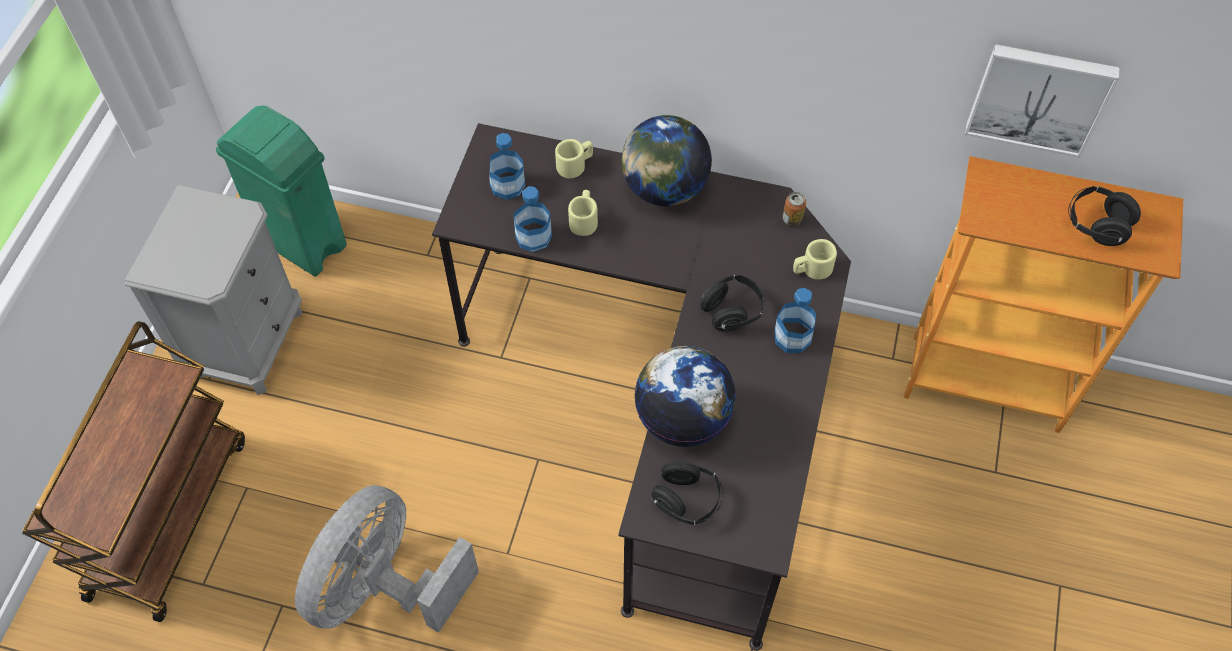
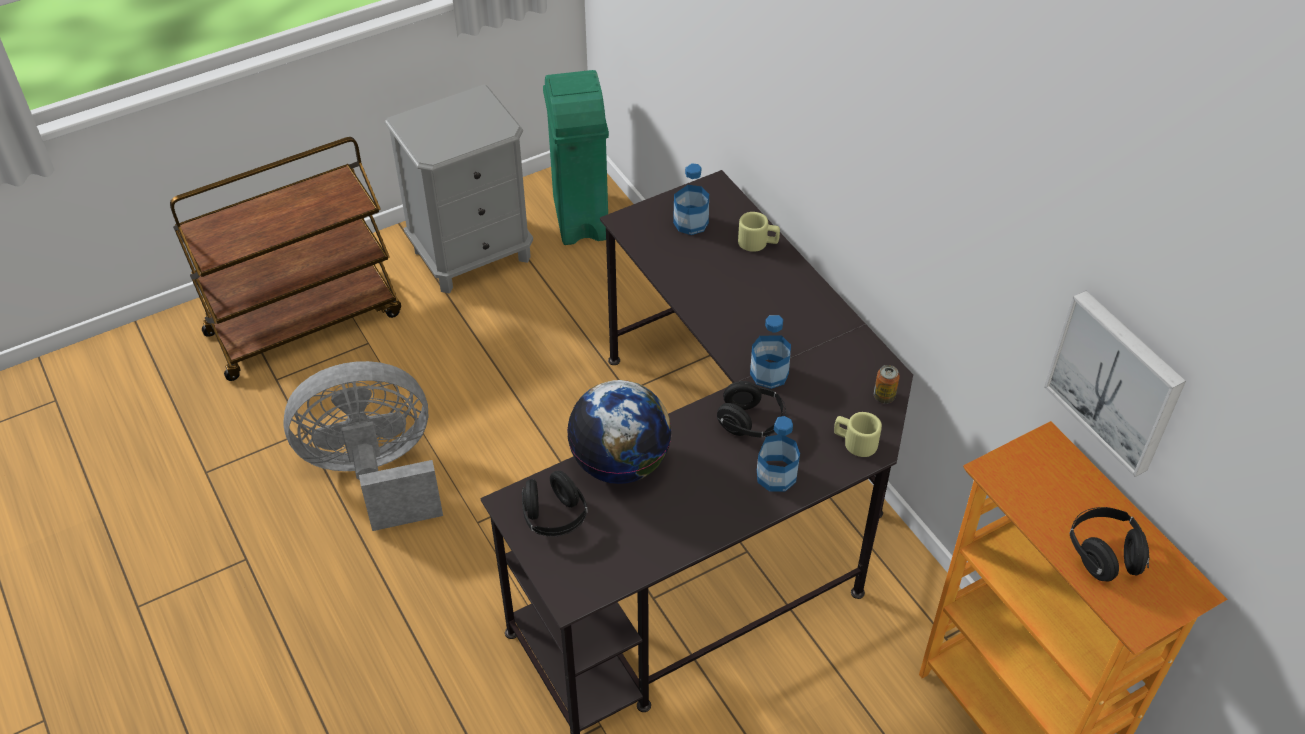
camera: 45 degrees right, 10 degrees down
bottle [513,186,552,252] -> bottle moved to [750,315,791,389]
beige mug [568,190,598,236] -> none
globe [621,115,712,206] -> none

